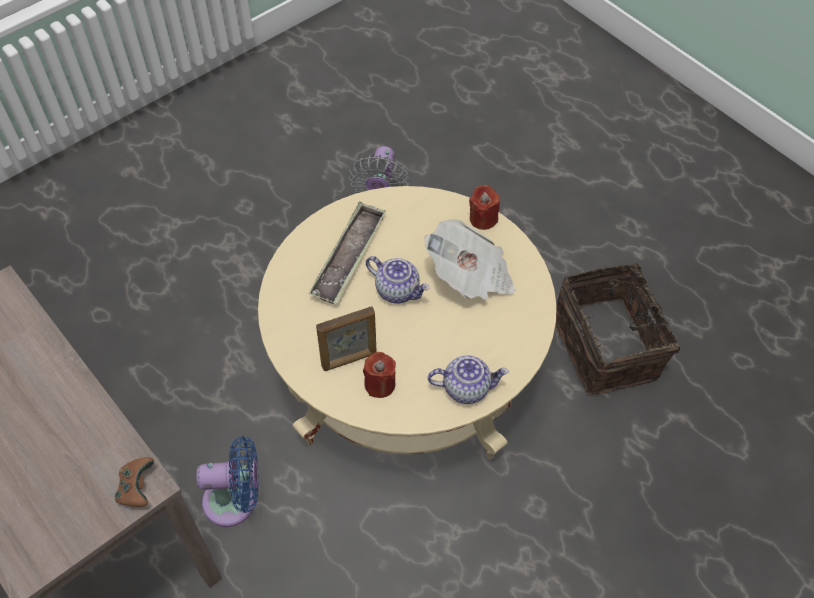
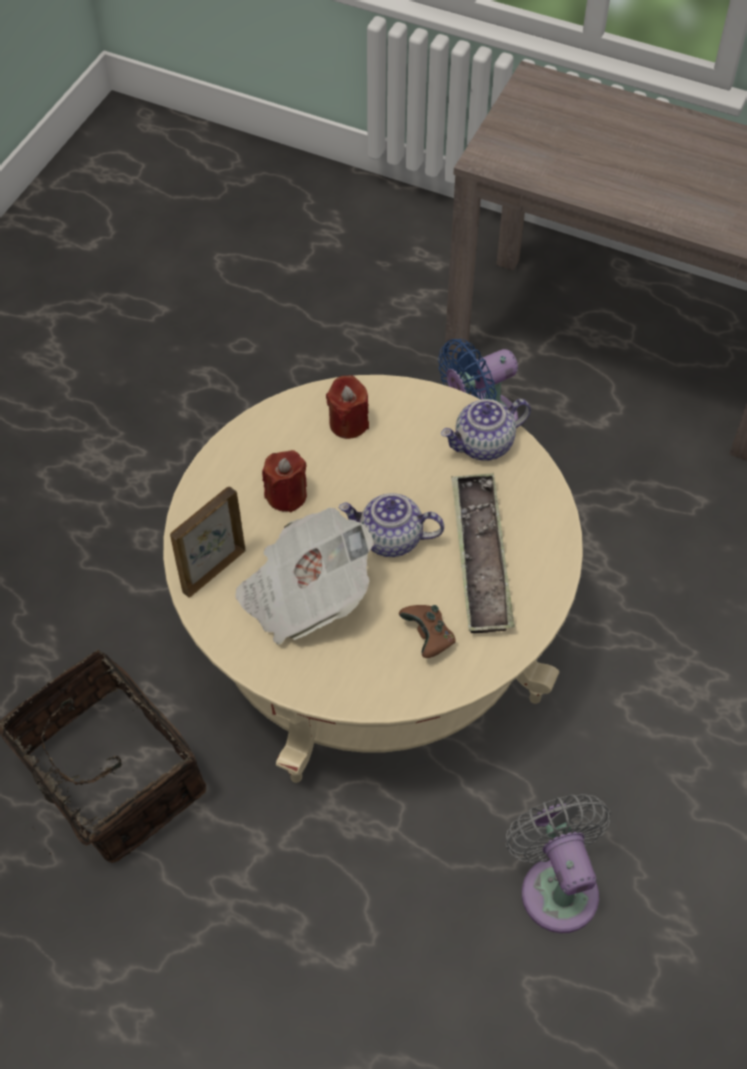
camera: 155 degrees right, 0 degrees up
brown game controller [115,457,154,507] -> brown game controller moved to [399,605,456,658]
picture frame [316,306,377,371] -> picture frame moved to [170,486,245,598]
teapot [428,355,509,404] -> teapot moved to [441,399,531,461]
red candle [469,185,500,230] -> red candle moved to [262,450,307,512]

